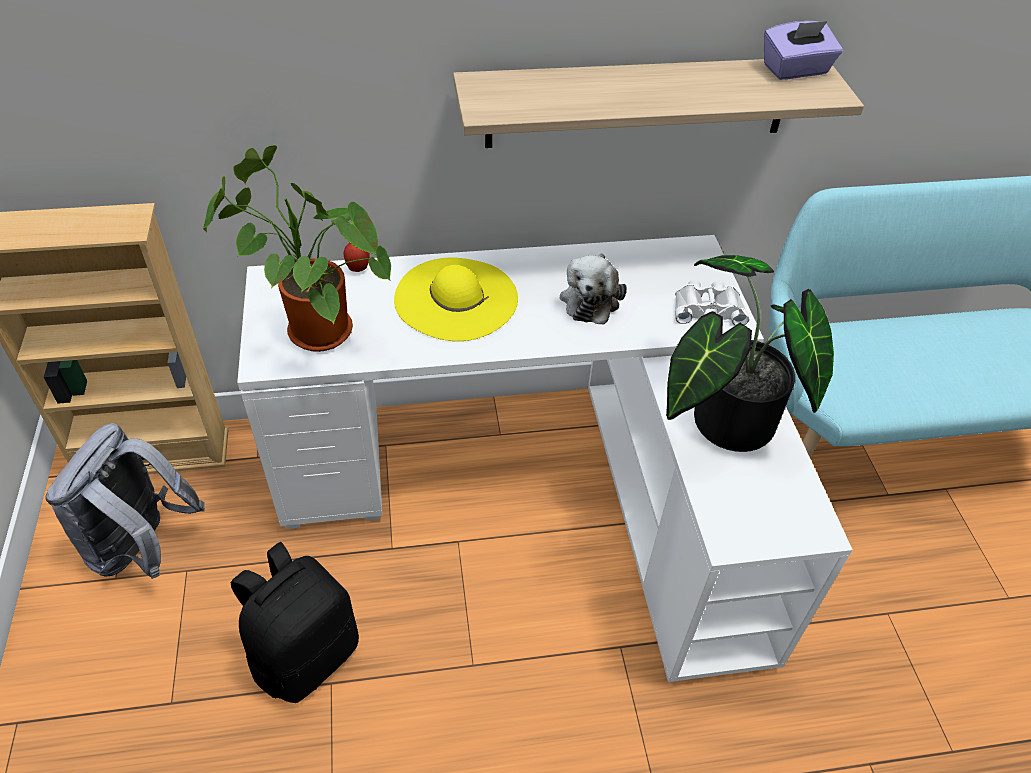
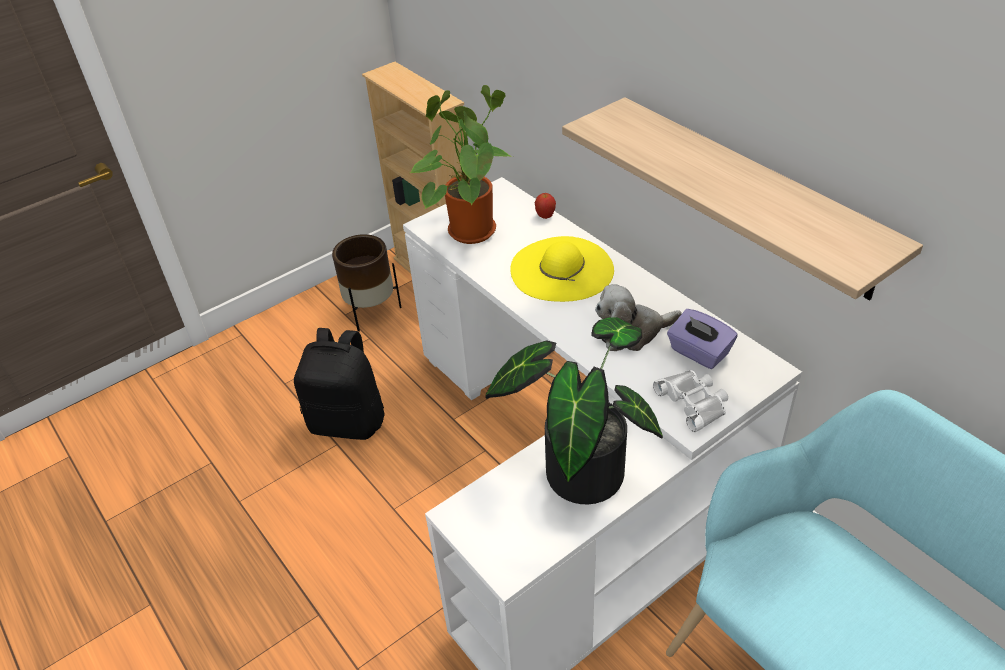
camera: 65 degrees right, 5 degrees down
grey backpack [45,423,205,579] -> brown planter [332,234,402,332]
purple tissue box [764,21,843,80] -> purple tissue box moved to [667,309,737,369]

